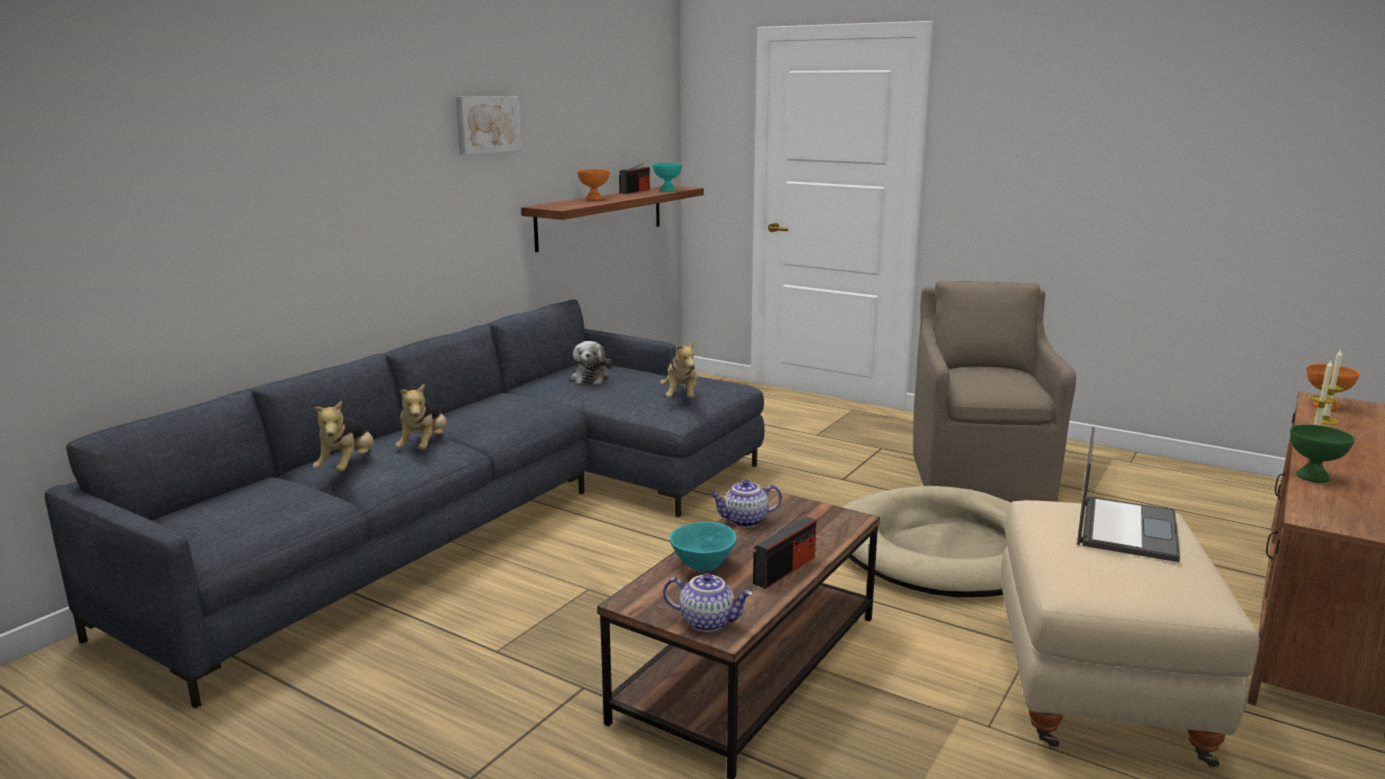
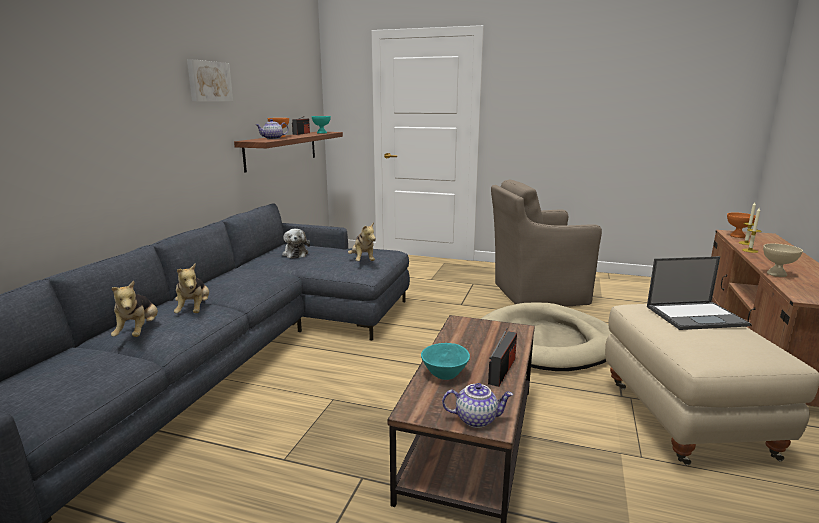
camera: 15 degrees left, 0 degrees up
teapot [710,480,782,527] -> teapot moved to [256,119,289,139]
brown armchair [913,281,1076,503] -> brown armchair turned 90 degrees counterclockwise [491,179,602,307]
laptop [1077,426,1180,562] -> laptop turned 75 degrees clockwise [647,256,750,330]
green bowl [1290,424,1355,483] -> beige bowl [763,244,803,277]

